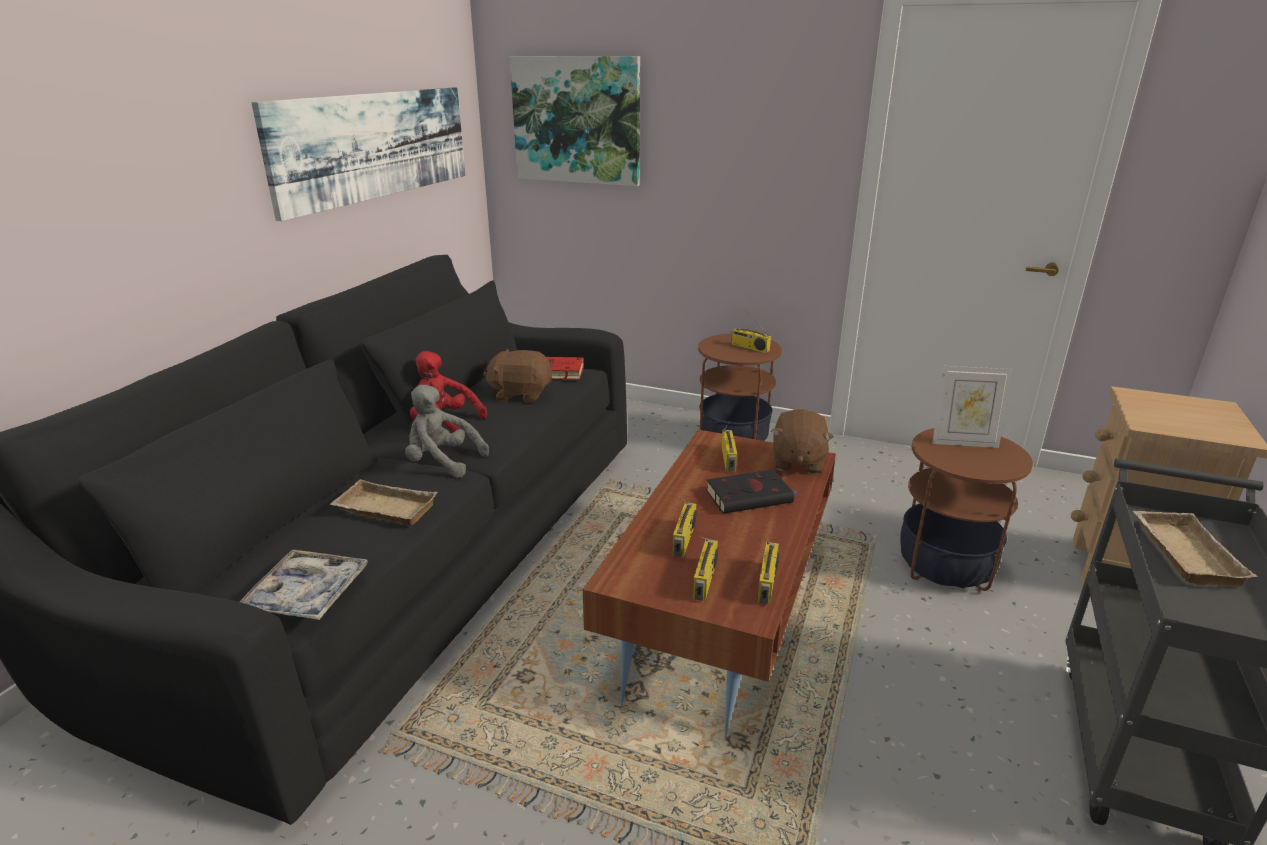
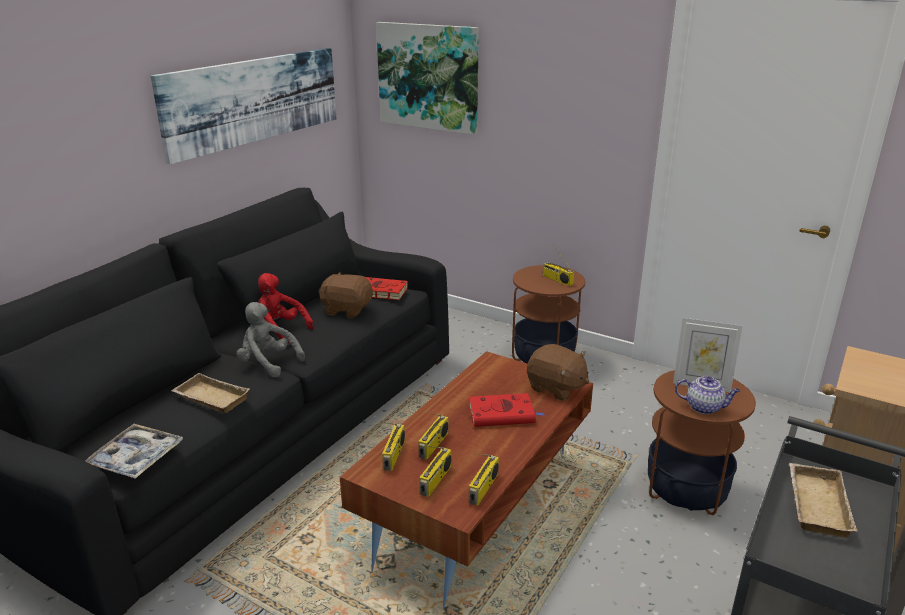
camera: 10 degrees right, 0 degrees up
black book [706,470,798,514] -> red book [469,393,544,427]
radio [721,421,737,472] -> radio moved to [382,422,405,471]
brown plush toy [771,409,834,475] -> brown plush toy turned 75 degrees counterclockwise [527,344,589,401]
none -> teapot [675,376,740,414]

